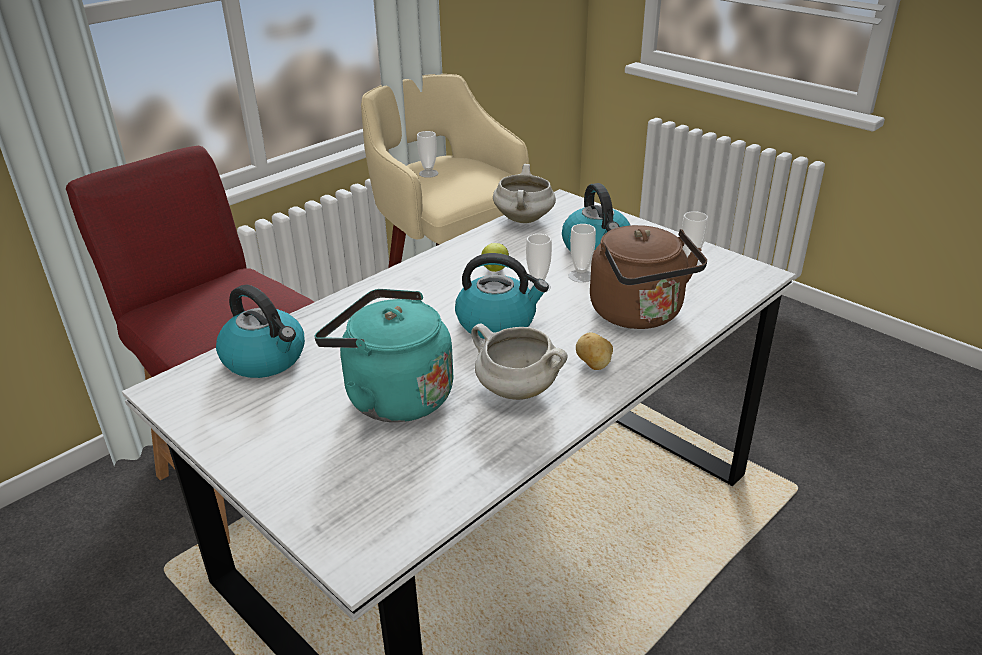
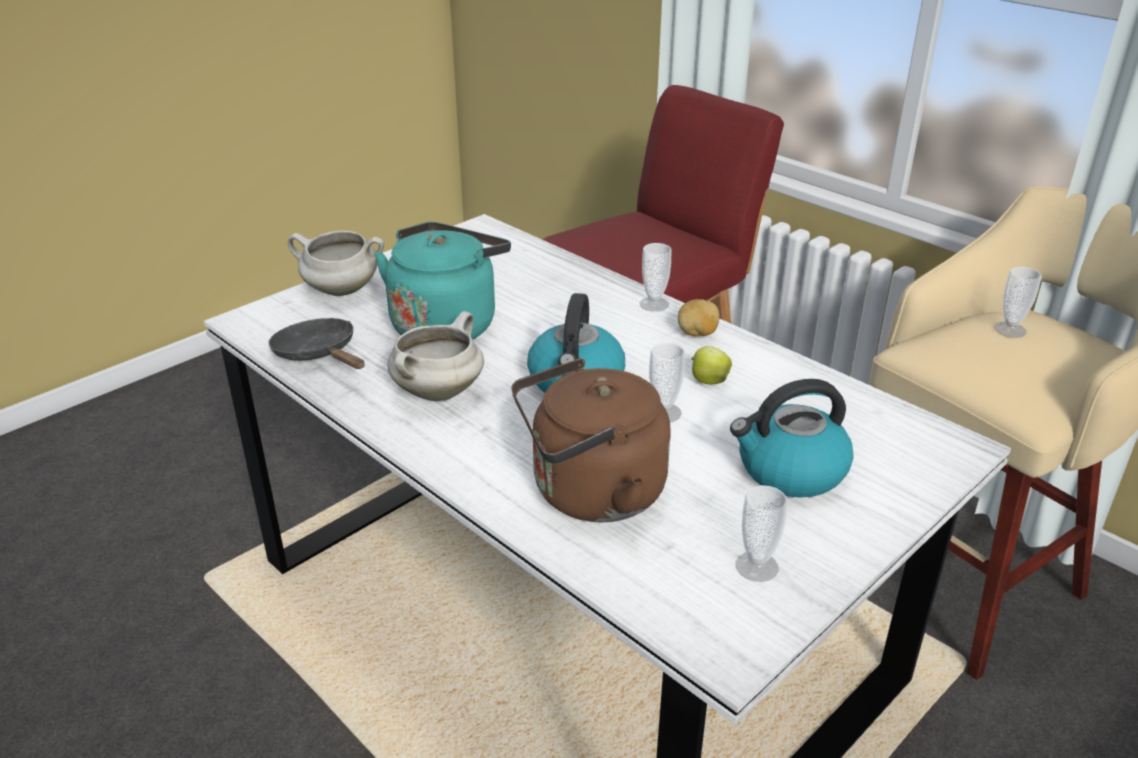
camera: 90 degrees right, 0 degrees up
kettle [216,285,305,378] -> none
white cooking pot [493,164,556,223] -> white cooking pot moved to [287,231,384,296]
cup [569,224,596,283] -> cup moved to [640,243,671,312]
potato [576,333,613,370] -> potato moved to [678,299,720,336]
none -> black frying pan [269,318,365,369]

